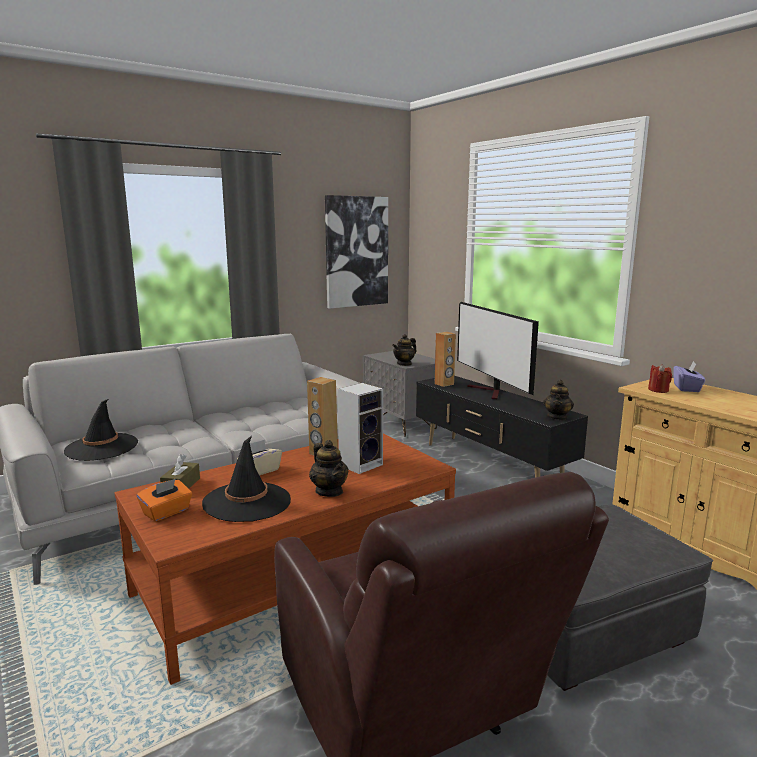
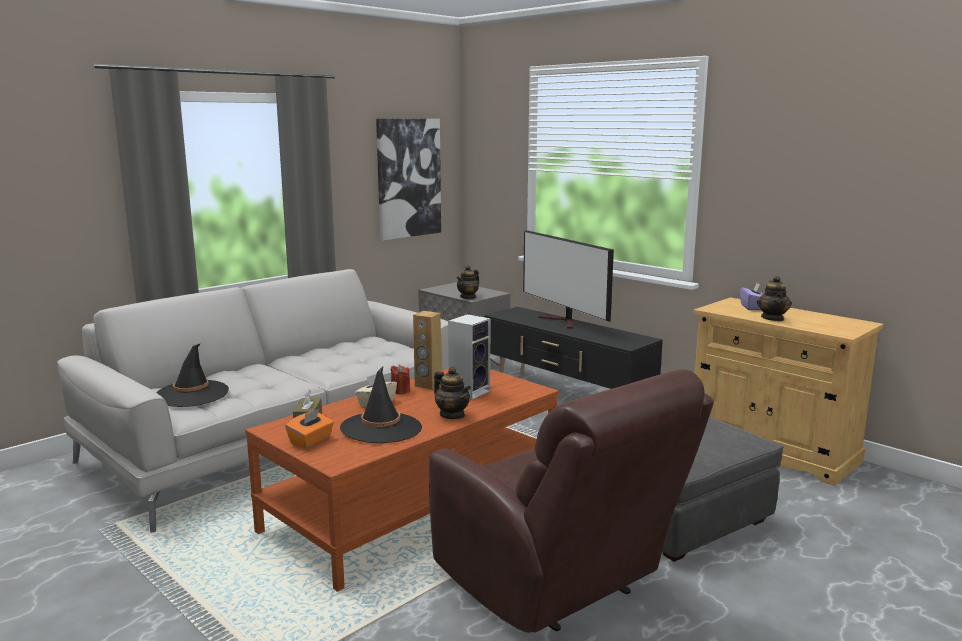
camera: 10 degrees left, 0 degrees up
brown speaker [435,332,456,387] -> none
teapot [543,380,574,420] -> teapot moved to [757,276,792,321]
red candle [648,364,672,393] -> red candle moved to [391,365,410,394]

